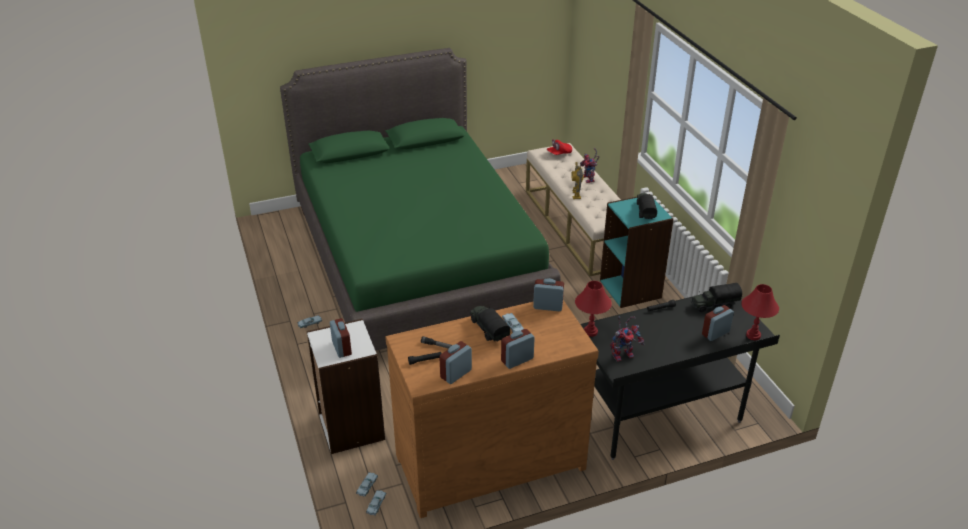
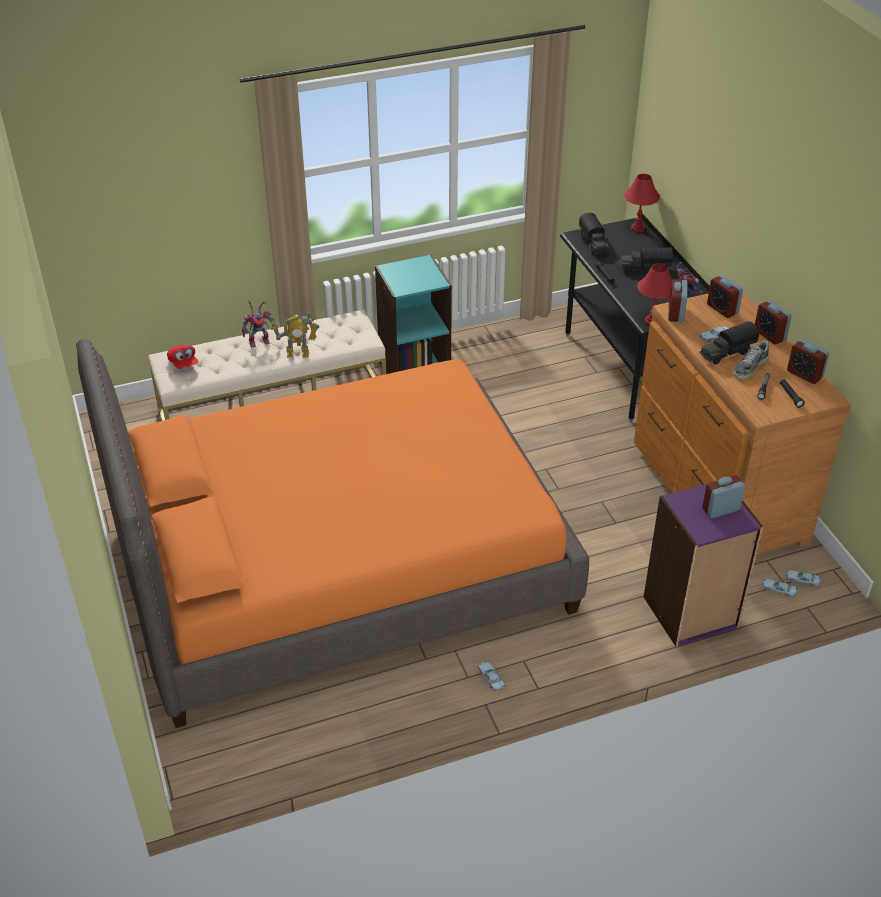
camera: 90 degrees left, 5 degrees up
green bed [280,48,561,351] -> orange bed [76,339,589,728]
white bookcase [307,319,385,454] -> purple bookcase [644,484,763,647]
toy truck [637,193,657,219] -> toy truck moved to [619,247,673,273]
alarm clock [702,305,734,341] -> alarm clock moved to [707,275,743,318]
none -> shoe [733,340,769,379]

